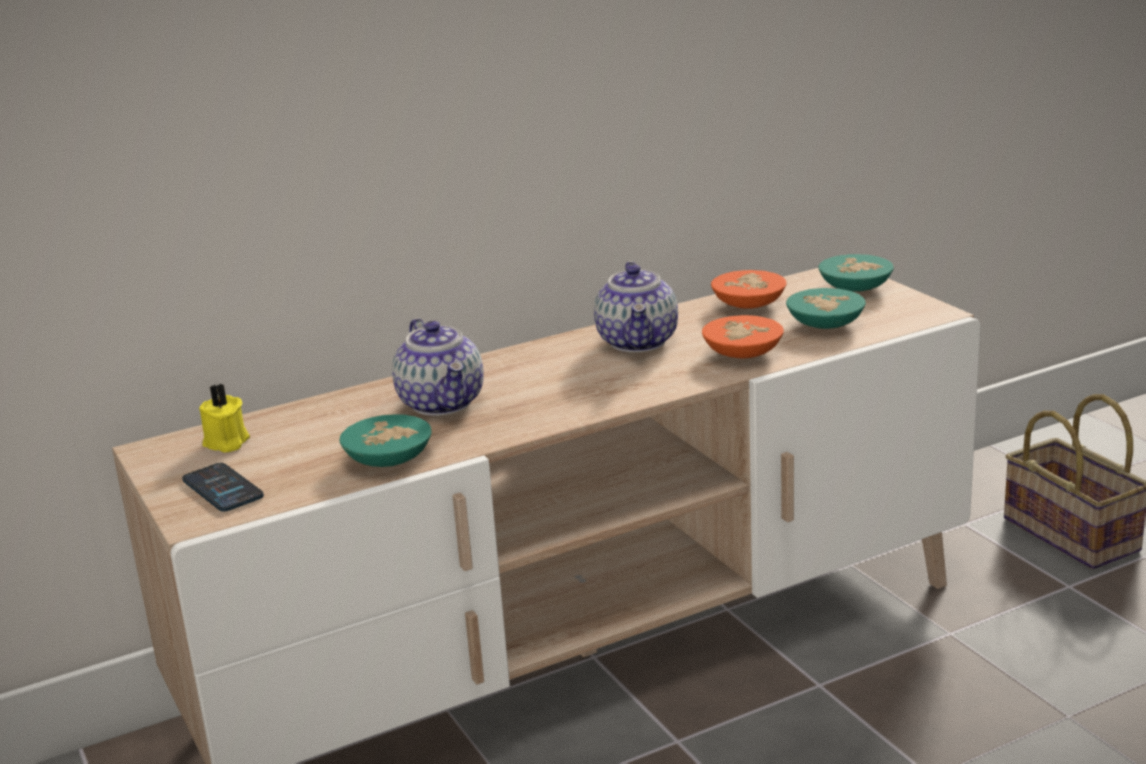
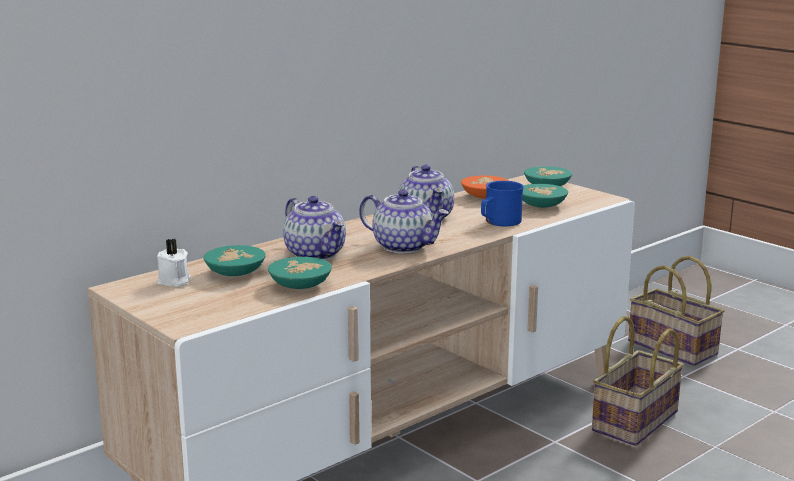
camera: 15 degrees left, 5 degrees down
phone [182,463,264,512] -> none
yellow candle [199,384,250,453] -> white candle [157,239,191,287]
orange bowl [702,315,784,359] -> blue mug [481,181,524,226]
none -> turquoise bowl [203,245,266,276]
none -> teapot [359,189,449,254]
none -> basket [592,316,684,446]

